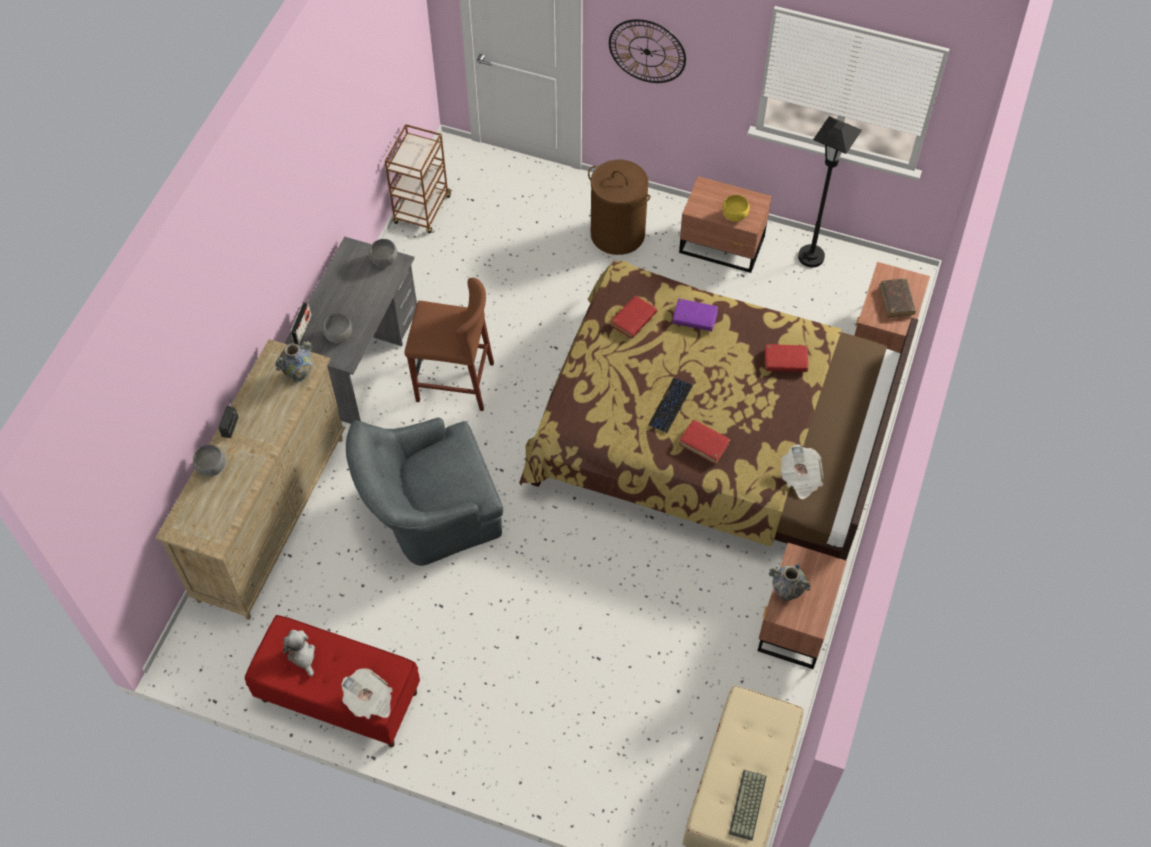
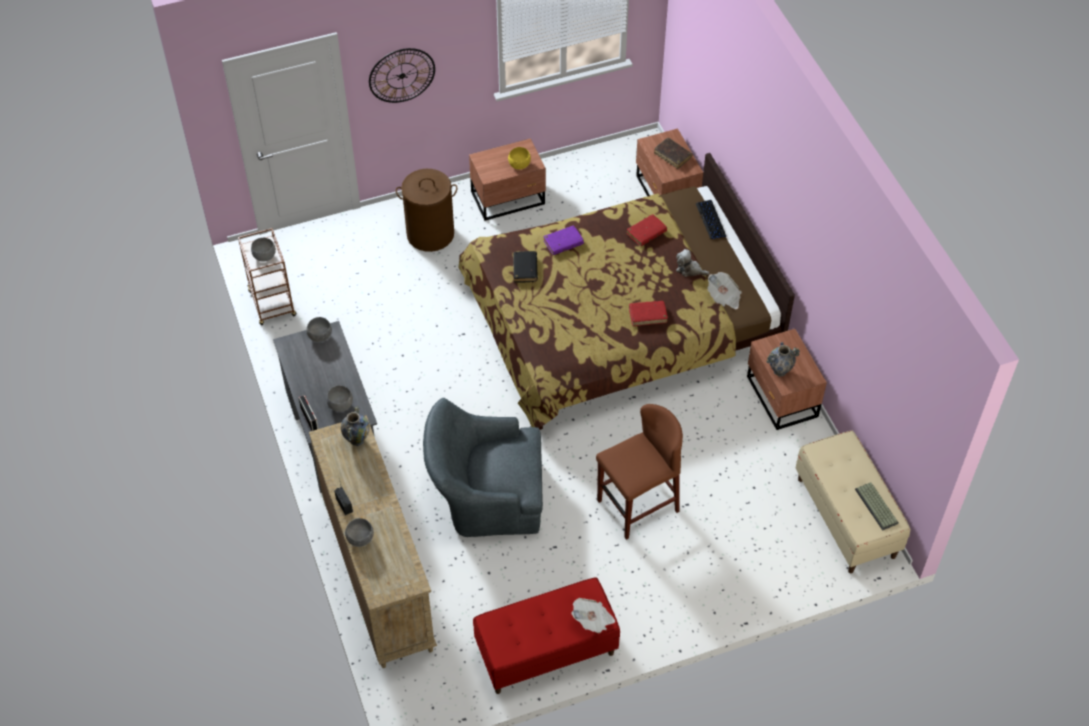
camera: 40 degrees left, 5 degrees down
plush toy [283,630,315,677] -> plush toy moved to [676,249,709,277]
grey armchair [346,418,503,566] -> grey armchair turned 60 degrees clockwise [423,398,543,537]
brown stool [405,278,494,411] -> brown stool moved to [596,404,683,540]
red book [611,296,657,338] -> black book [513,251,538,283]
keyboard [648,378,693,432] -> keyboard moved to [696,200,726,239]
black floor lamp [798,116,862,268] -> none
none -> grey bowl [251,238,276,261]

